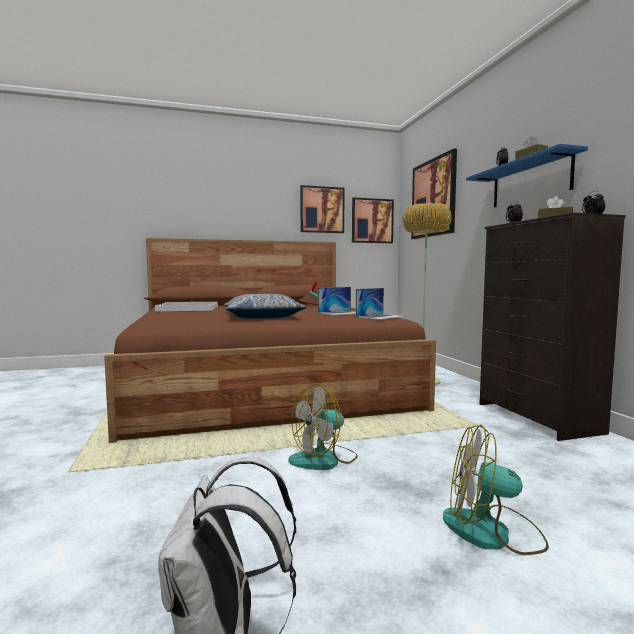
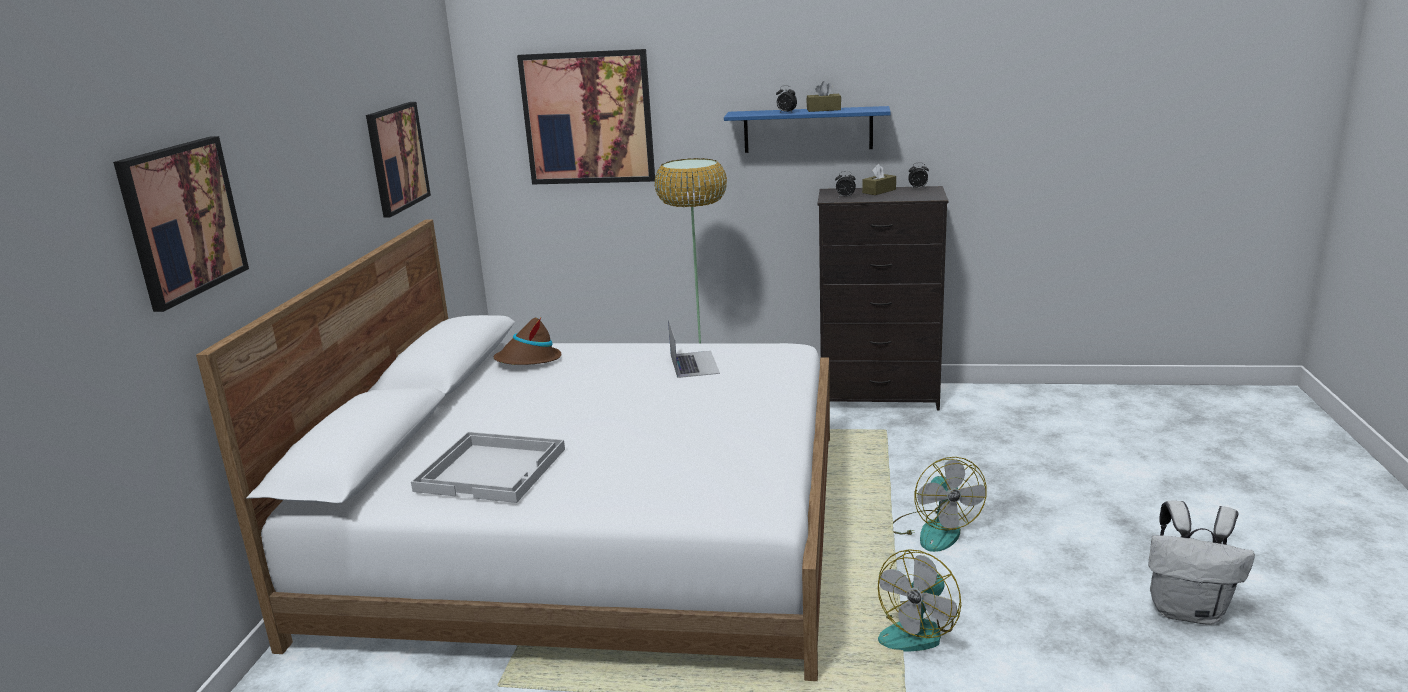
camera: 65 degrees left, 15 degrees up
brown bed [104,238,436,443] -> white bed [196,219,830,681]
pillow [224,294,307,319] -> none
picture [352,197,394,243] -> picture moved to [113,136,249,312]
laptop [356,288,407,320] -> none
fan [443,425,549,555] -> fan moved to [878,549,961,651]

